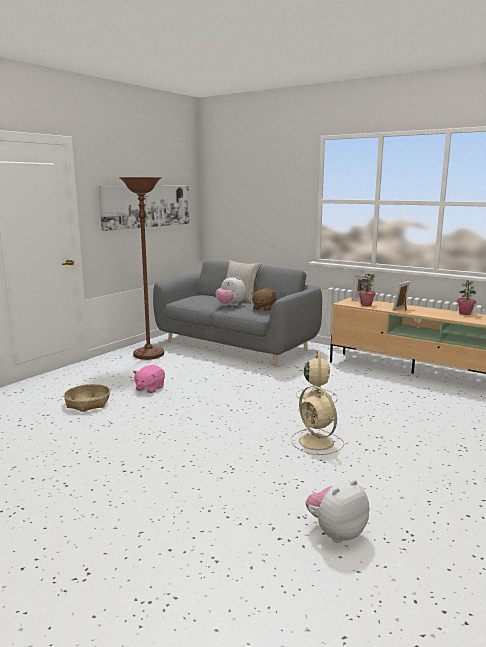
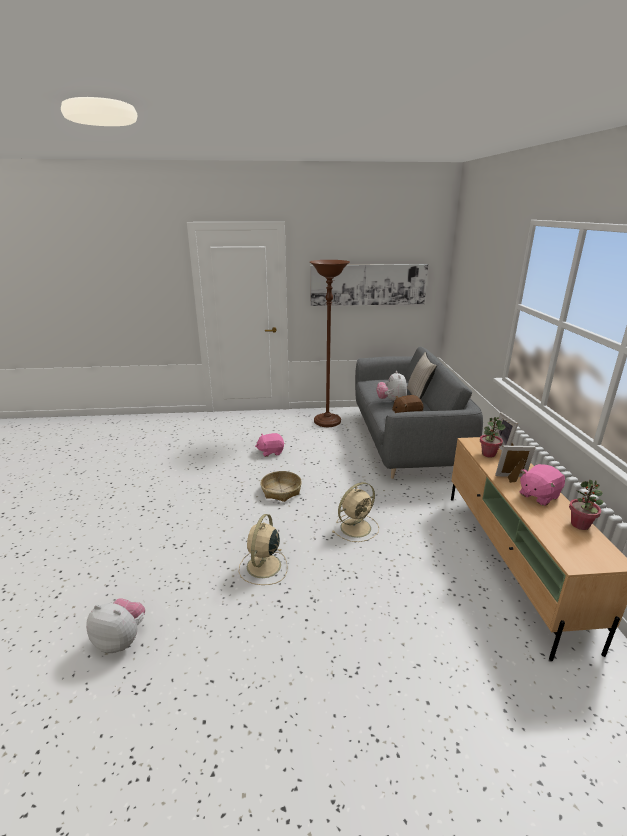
camera: 50 degrees right, 10 degrees up
basket [64,384,110,412] -> basket moved to [261,471,302,502]
none -> pink plush toy [520,464,565,506]

